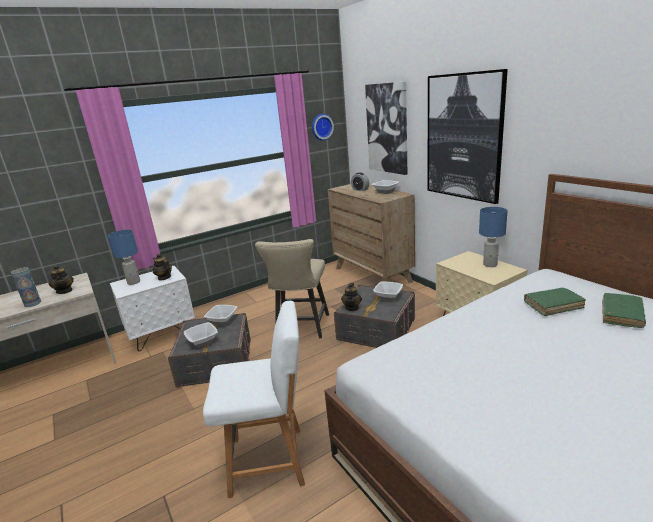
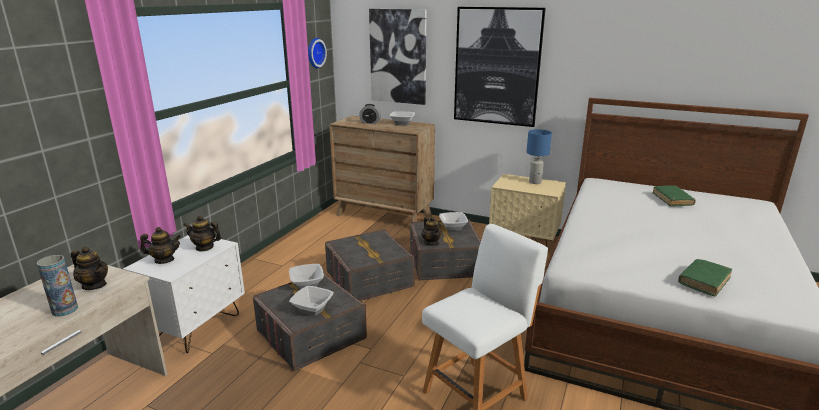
camera: 35 degrees left, 0 degrees up
blue table lamp [107,230,140,285] -> teapot [140,227,181,264]
beige chair [255,239,329,338] -> grey storage box [325,229,415,301]
green book [524,288,586,316] -> green book moved to [678,259,732,297]

